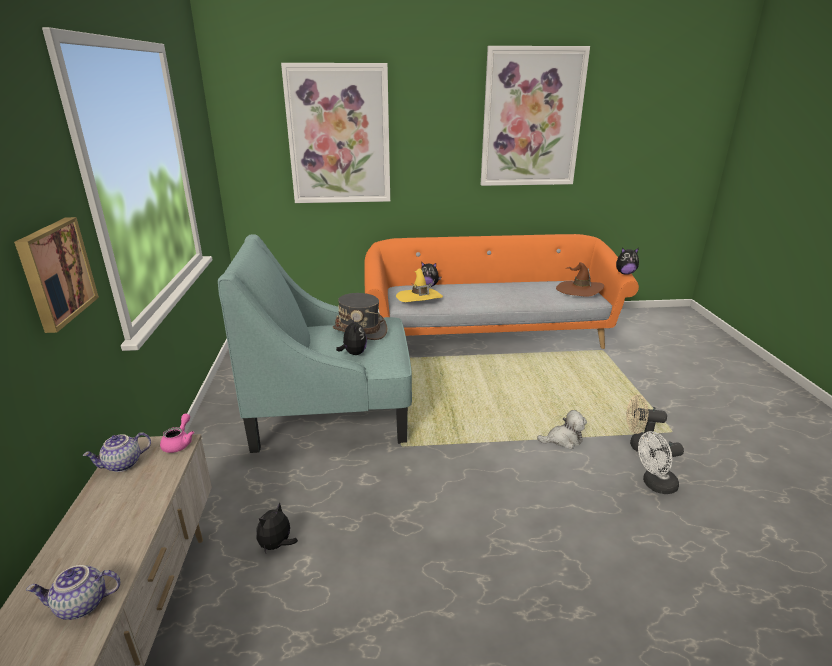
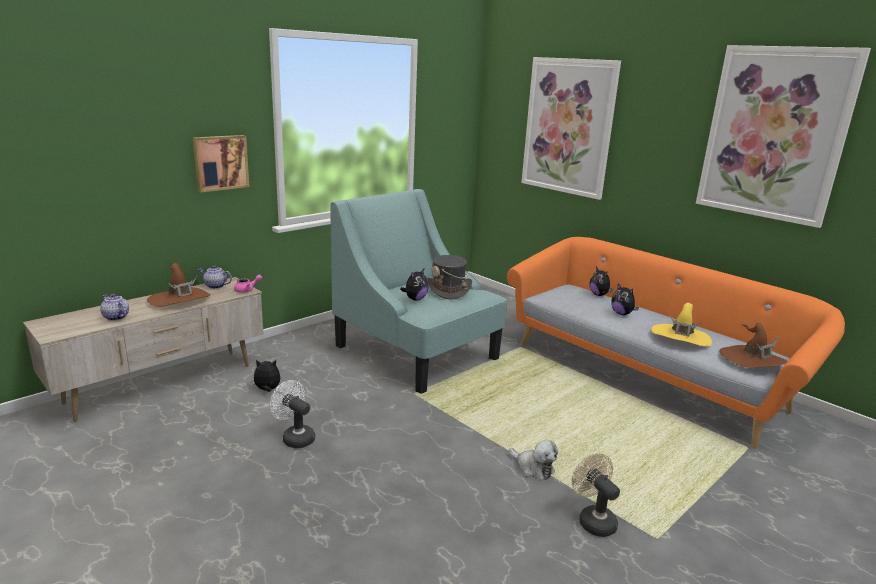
camera: 50 degrees right, 5 degrees down
yellow hat [396,269,443,302] -> yellow hat moved to [652,303,712,346]
plush toy [616,248,639,275] -> plush toy moved to [611,284,639,315]
white fan [638,431,684,494] -> white fan moved to [270,380,315,448]
none -> brown hat [147,263,210,307]

